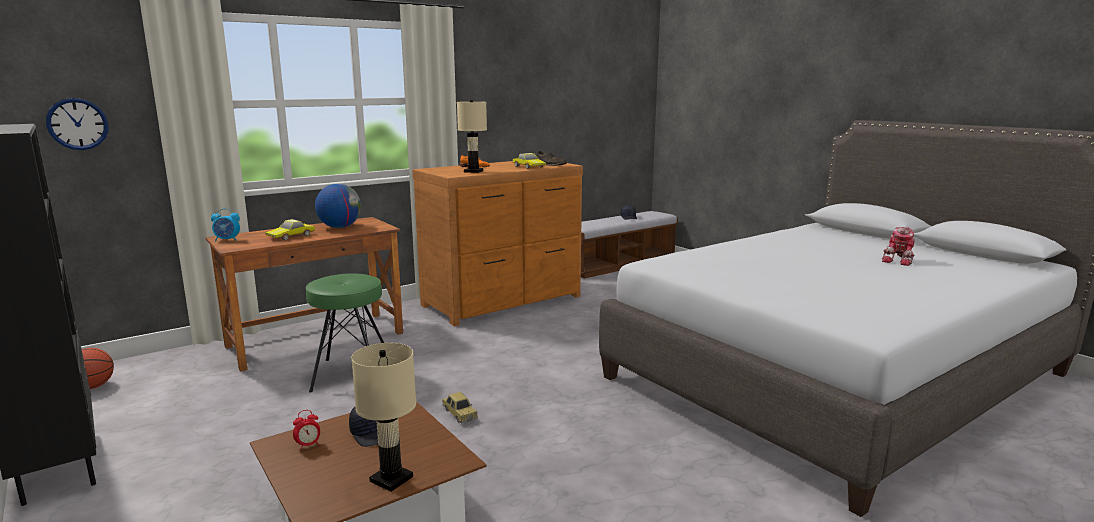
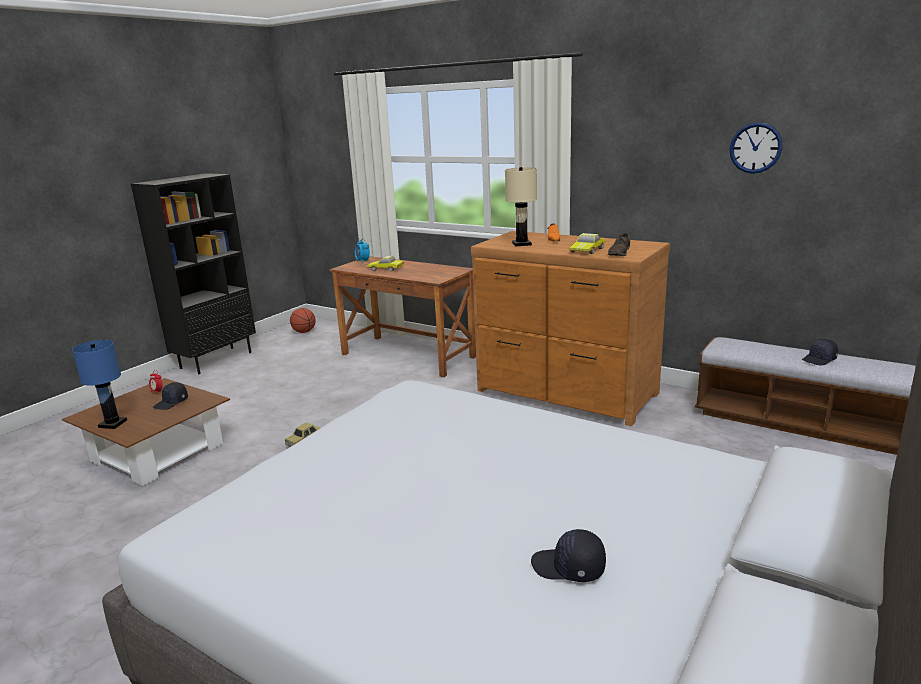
camera: 70 degrees right, 5 degrees up
wall clock [46,98,108,150] -> wall clock moved to [729,122,783,174]
green stool [306,273,384,393] -> none
globe [315,184,361,228] -> none
beige table lamp [351,343,416,492] -> blue table lamp [72,340,127,429]
toy robot [882,227,915,266] -> black cap [531,529,606,582]

